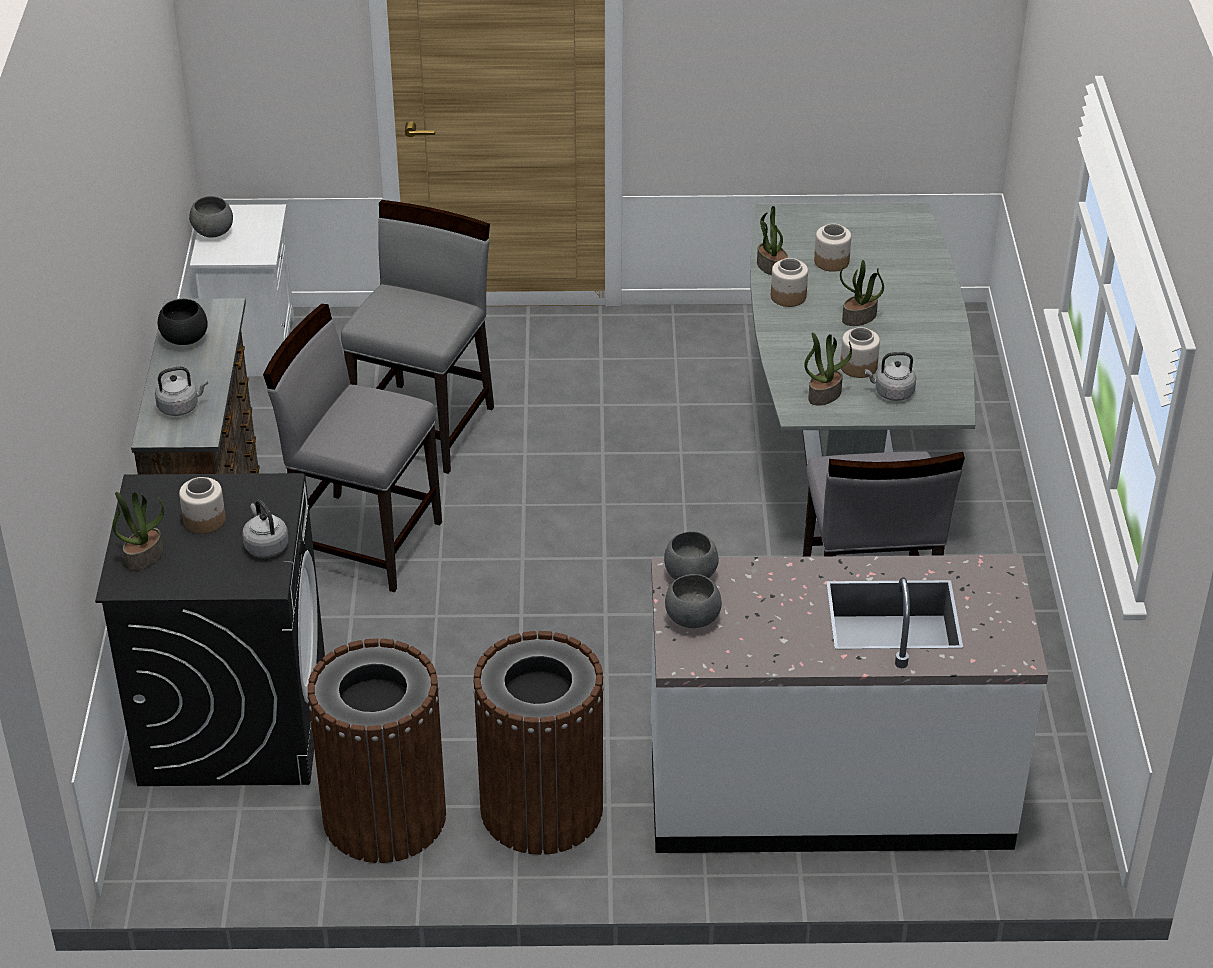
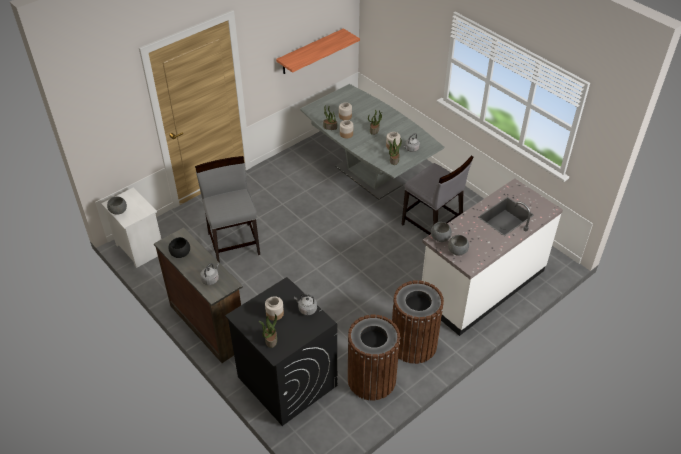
camera: 40 degrees left, 5 degrees up
grey chair [263,304,442,593] -> none
none -> shelf [276,28,360,74]

